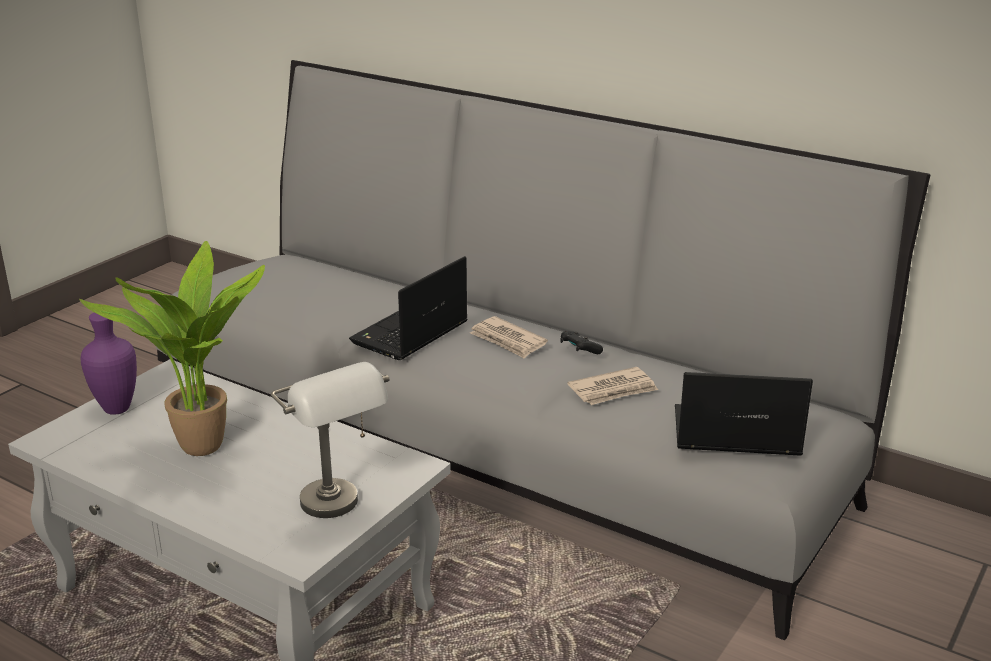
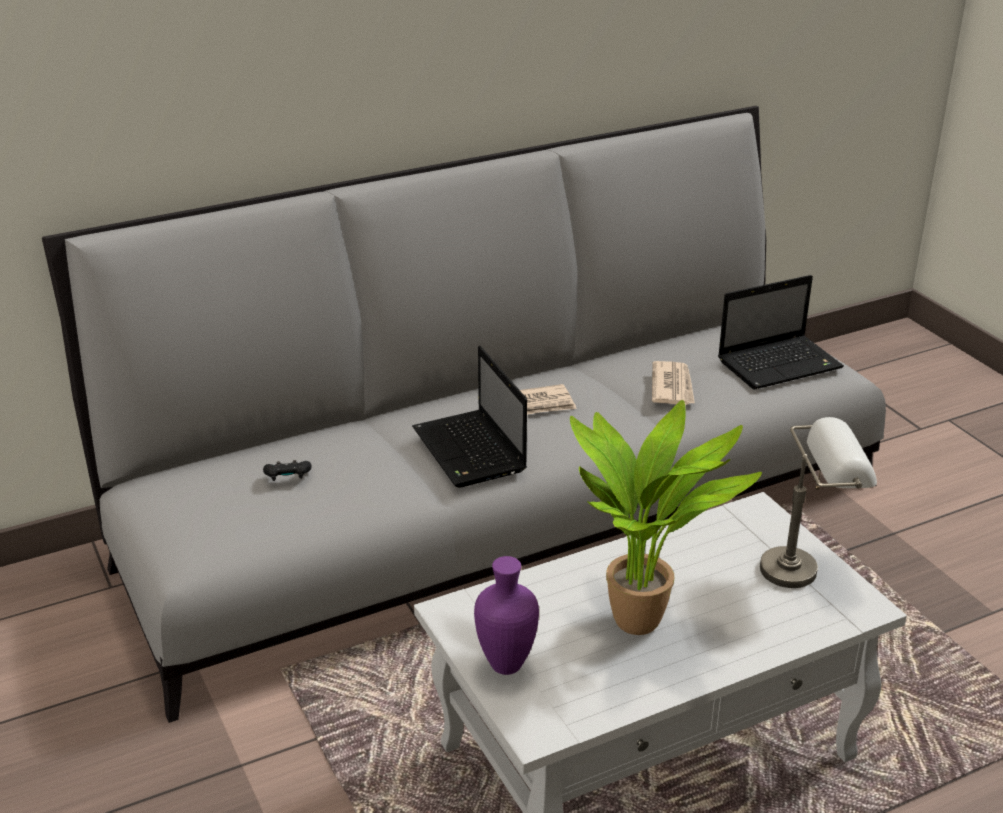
camera: 60 degrees left, 5 degrees up
black game controller [560,331,603,354] -> black game controller moved to [263,460,312,481]
laptop [675,372,813,456] -> laptop turned 150 degrees counterclockwise [718,275,844,389]

